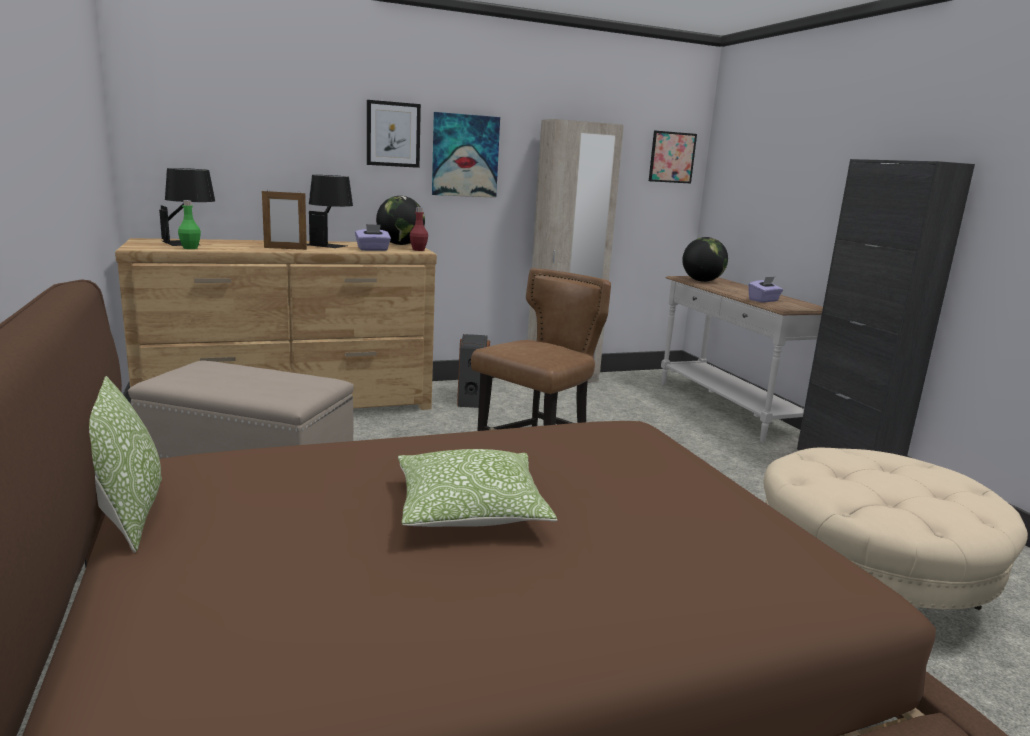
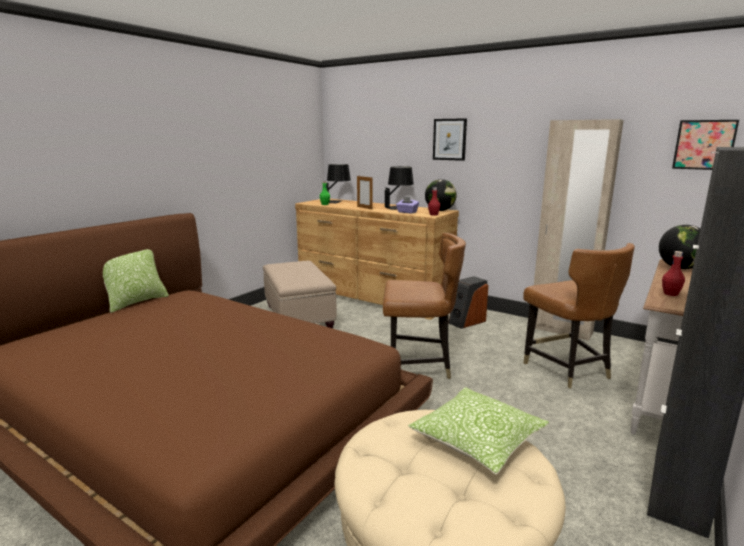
camera: 55 degrees right, 0 degrees up
pillow [398,449,557,527] -> pillow moved to [408,387,549,475]
picture [432,112,500,198] -> none
purple tissue box [748,277,783,303] -> red bottle [662,251,685,296]
none -> brown chair [523,243,635,388]

